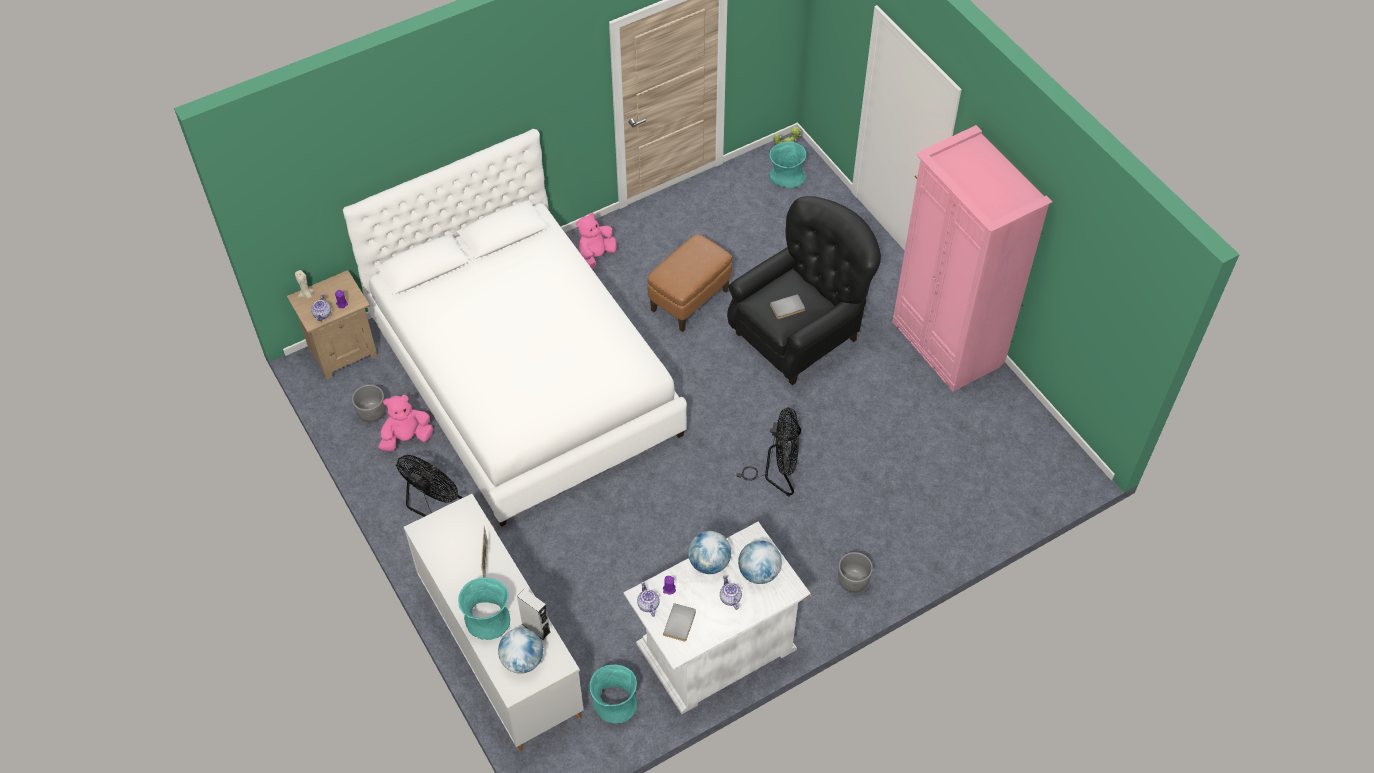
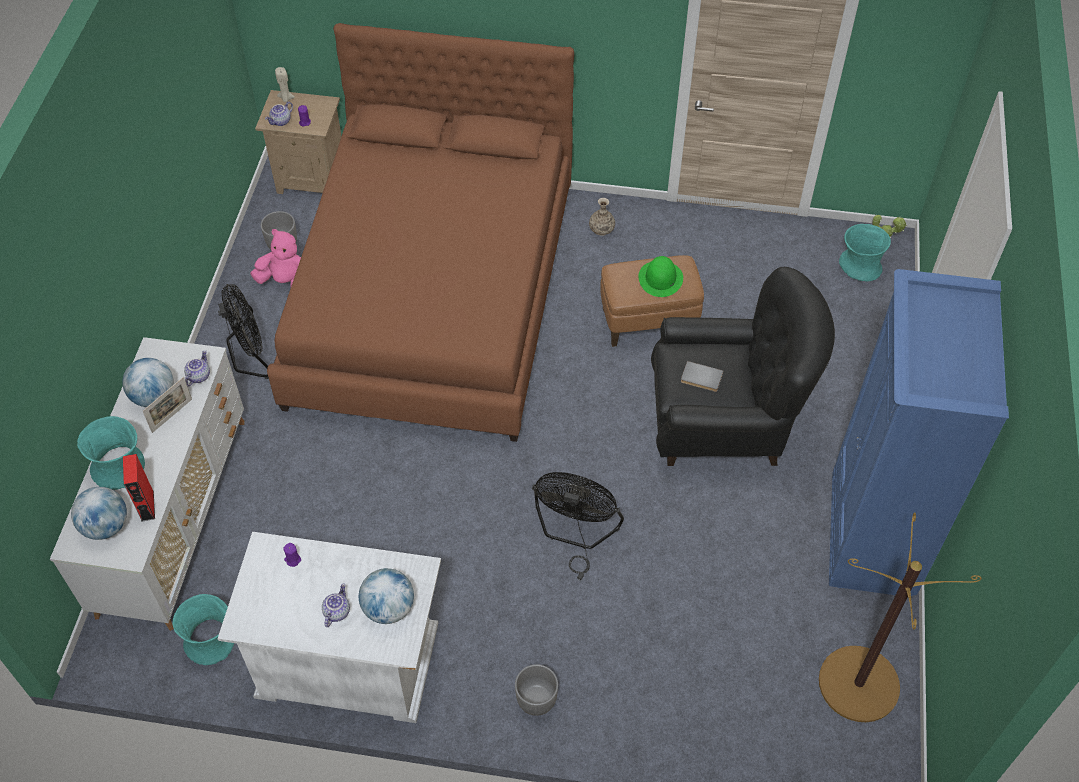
camera: 40 degrees right, 0 degrees up
white bed [343,129,687,527] -> brown bed [267,23,574,442]
grey speaker [517,589,550,640] -> red speaker [123,454,155,522]
pink plush toy [576,213,617,269] -> vase [589,198,615,236]
teapot [637,582,660,617] -> teapot moved to [184,350,210,386]
grey book [663,603,696,642] -> none
globe [688,531,731,574] -> globe moved to [122,358,174,407]
black fan [735,407,801,497] -> black fan turned 120 degrees counterclockwise [532,472,624,580]
pink wardrobe [892,125,1053,391] -> blue wardrobe [829,269,1009,596]
none -> green hat [639,256,683,297]
none -> brown clothes rack [819,512,982,722]

